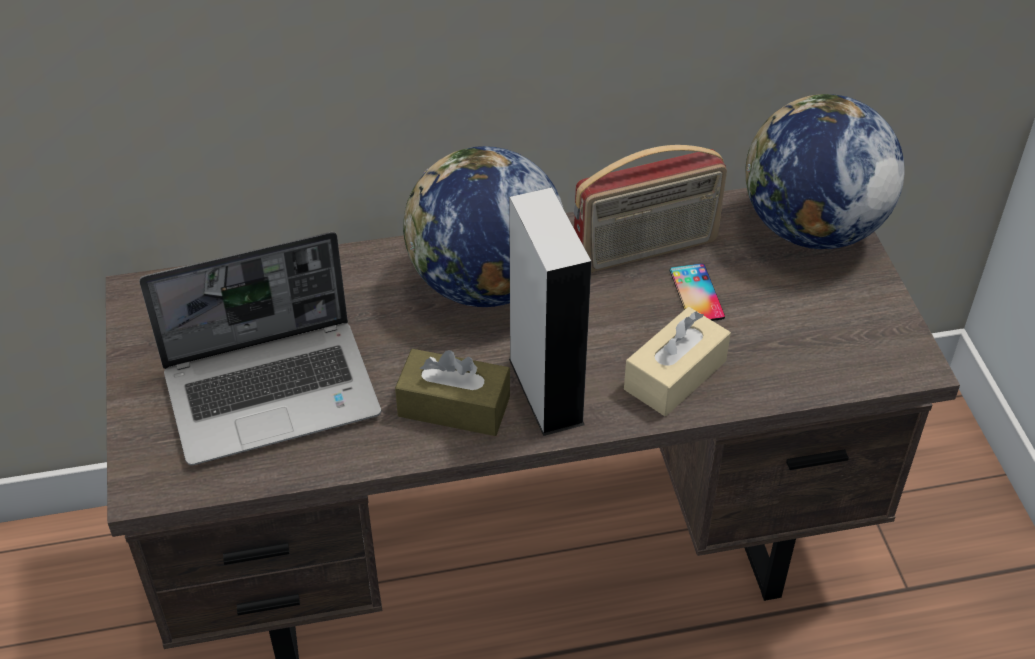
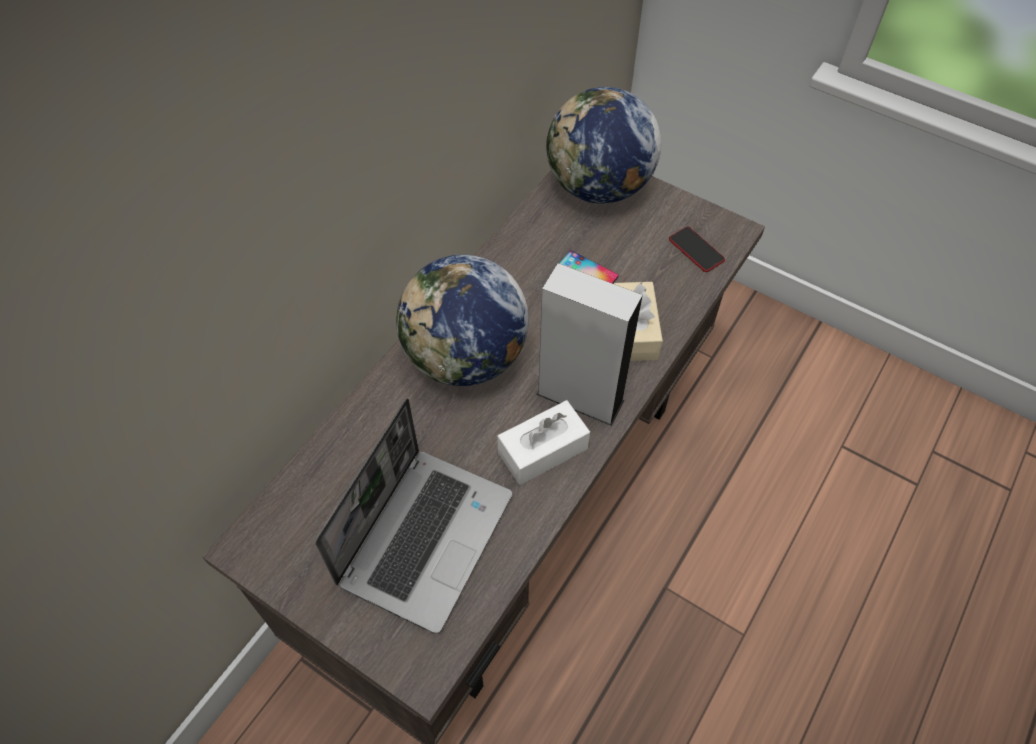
camera: 45 degrees left, 10 degrees up
brown tissue box [395,349,510,436] -> white tissue box [497,400,590,485]
radio [573,145,727,273] -> none
none -> phone [669,227,725,272]

